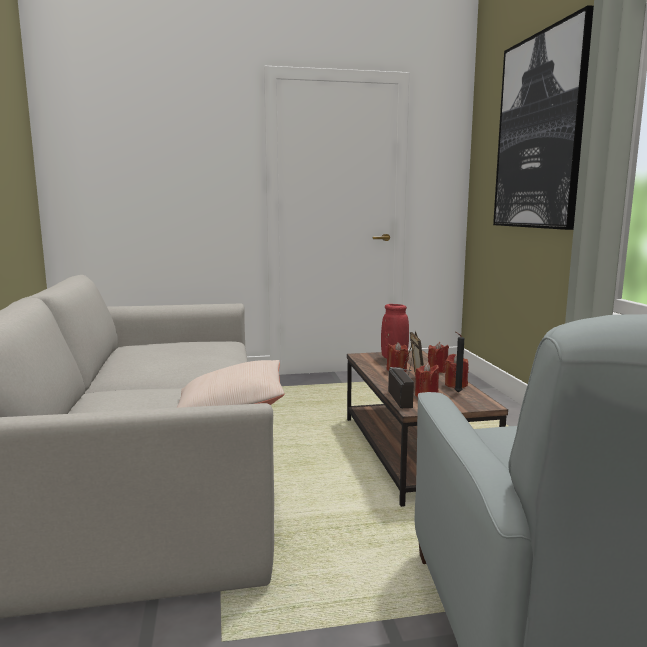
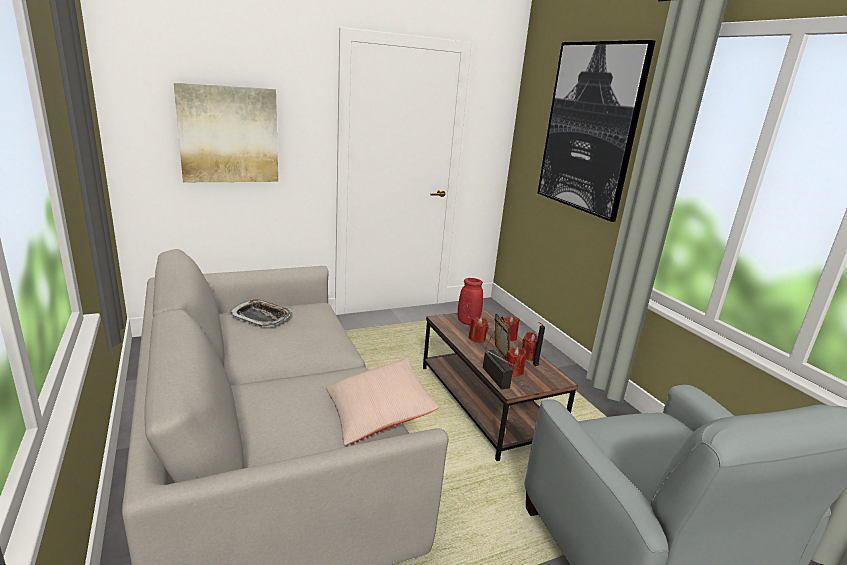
camera: 15 degrees left, 10 degrees up
none -> picture [174,83,278,182]
none -> tray [229,300,291,327]

